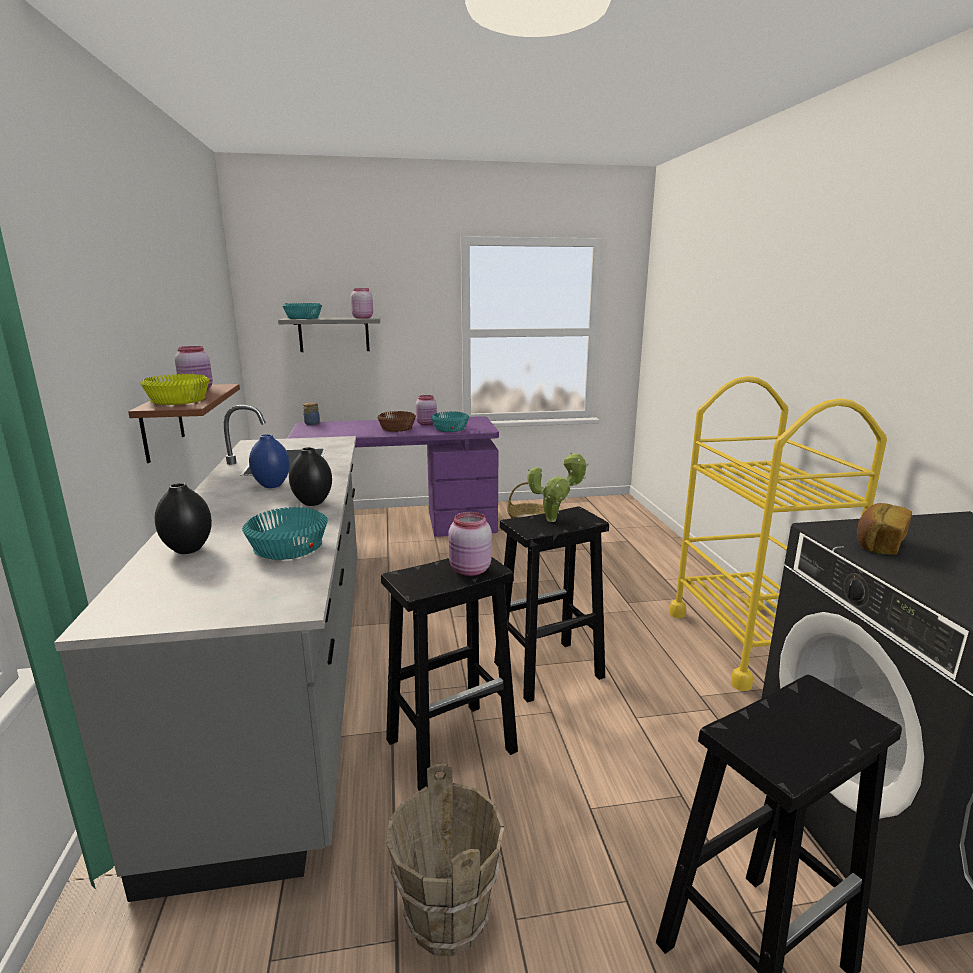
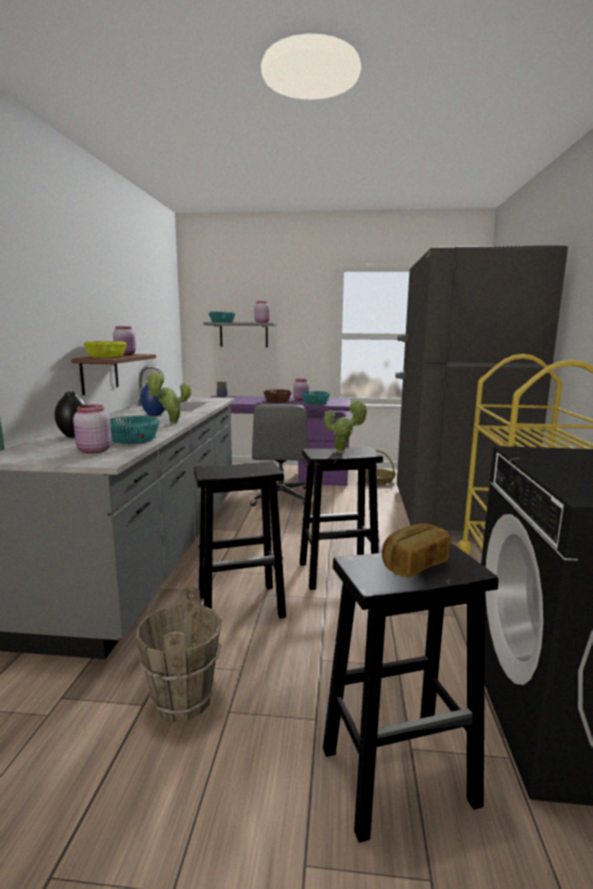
camera: 15 degrees right, 5 degrees down
black vase [289,447,332,506] -> potted plant [146,372,191,424]
pink jar [449,512,492,576] -> pink jar moved to [73,404,112,454]
bread [857,503,912,555] -> bread moved to [382,523,451,578]
none -> grey office chair [251,404,309,506]
none -> grey fridge [395,245,568,537]

